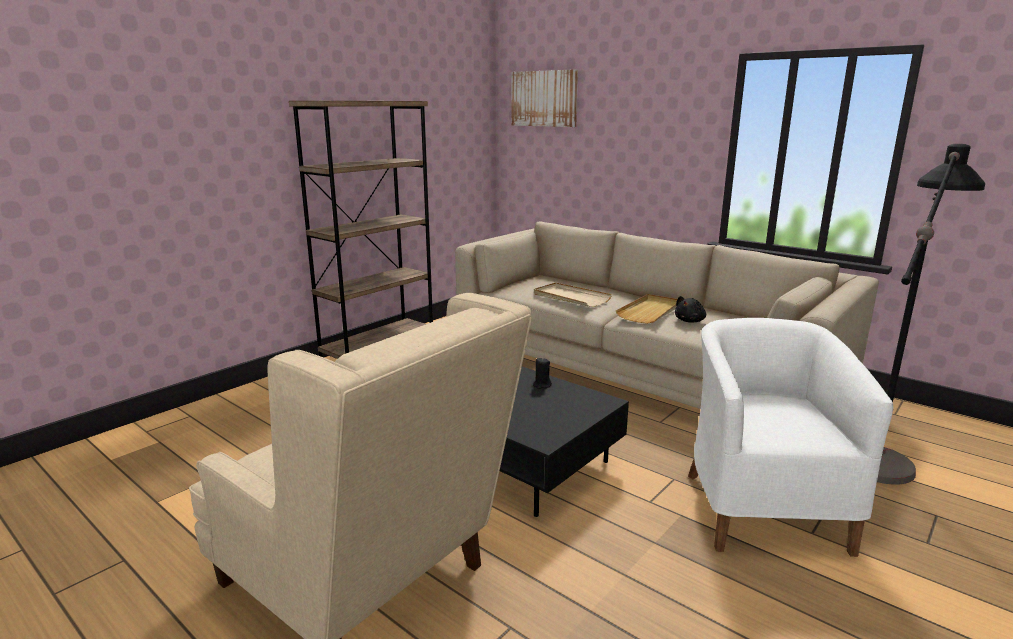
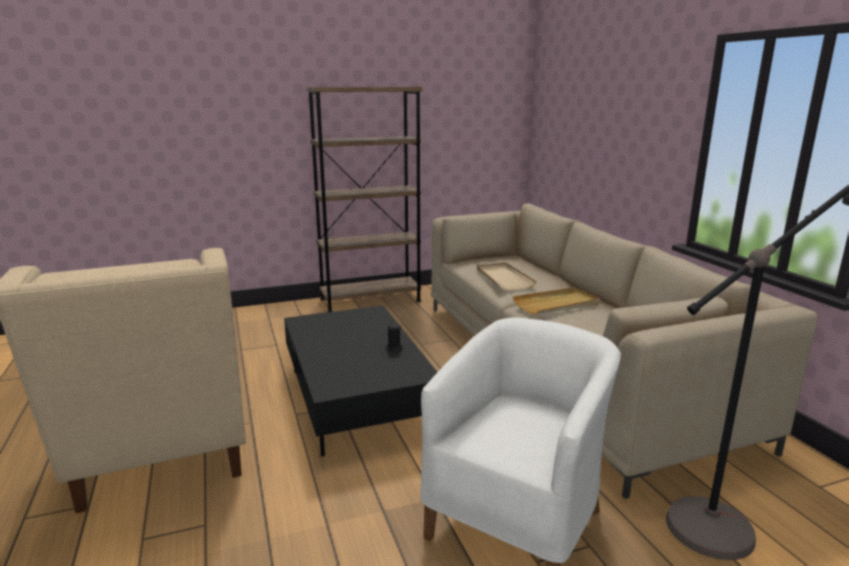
camera: 30 degrees right, 0 degrees up
picture [512,69,578,127] -> none
black plush toy [675,296,706,323] -> none

